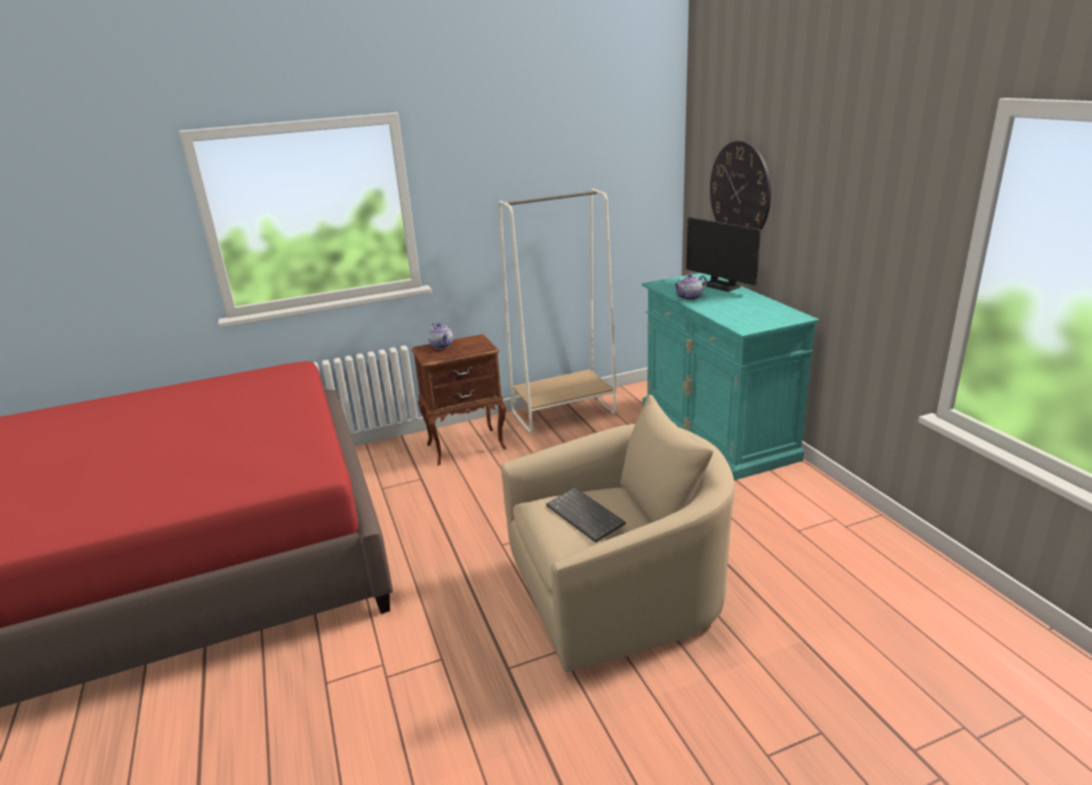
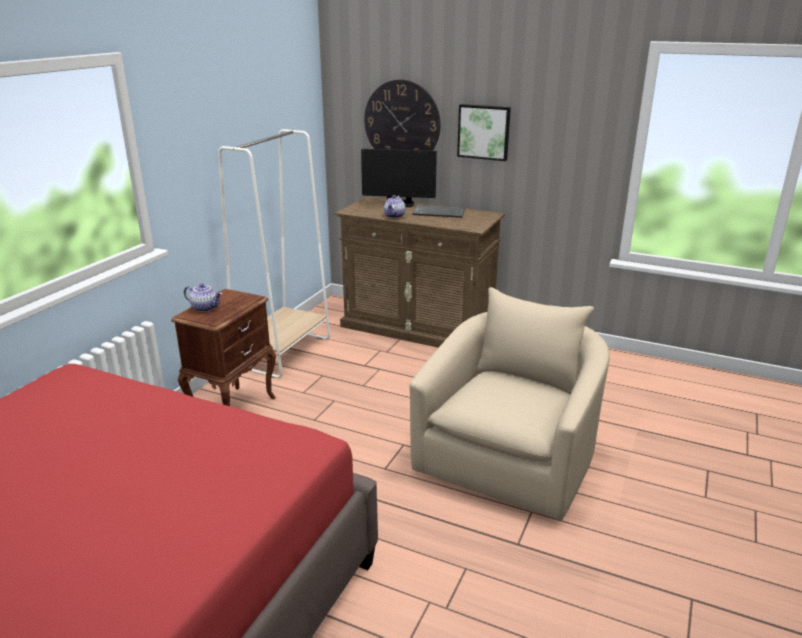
camera: 45 degrees left, 0 degrees up
keyboard [546,487,626,543] -> keyboard moved to [413,205,465,218]
turquoise dresser [642,273,820,481] -> brown dresser [335,196,505,348]
none -> picture [457,104,511,161]

